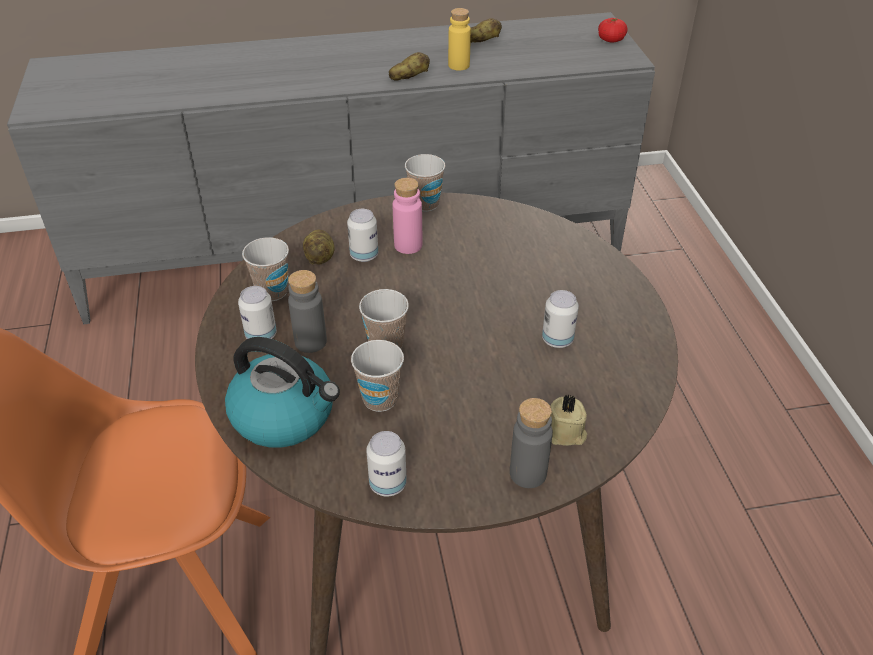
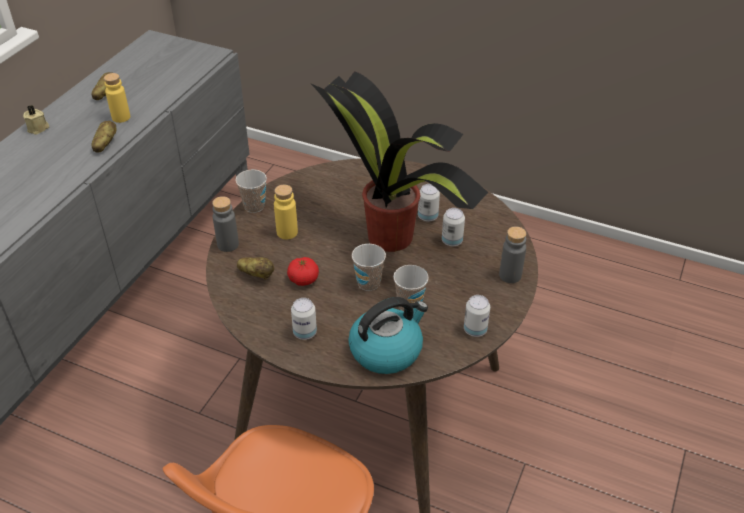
camera: 55 degrees left, 0 degrees up
cup [242,237,289,301] -> none
grey bottle [288,270,327,353] -> grey bottle moved to [212,196,239,252]
can [347,209,378,262] -> can moved to [442,208,465,246]
pink bottle [393,178,422,254] -> yellow bottle [274,185,298,240]
beige candle [550,395,587,445] -> beige candle moved to [23,105,49,135]
tomato [598,18,628,43] -> tomato moved to [287,257,319,286]
none -> potted plant [310,71,488,252]

